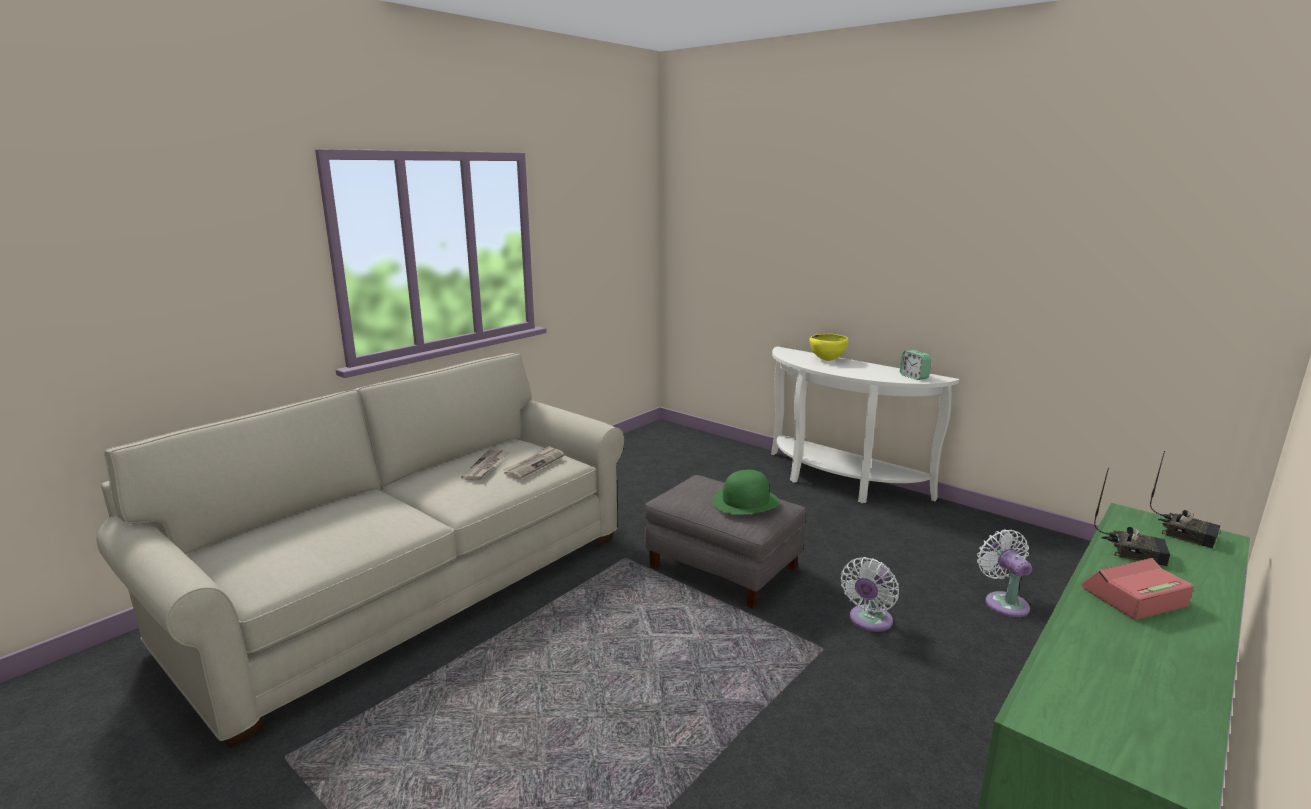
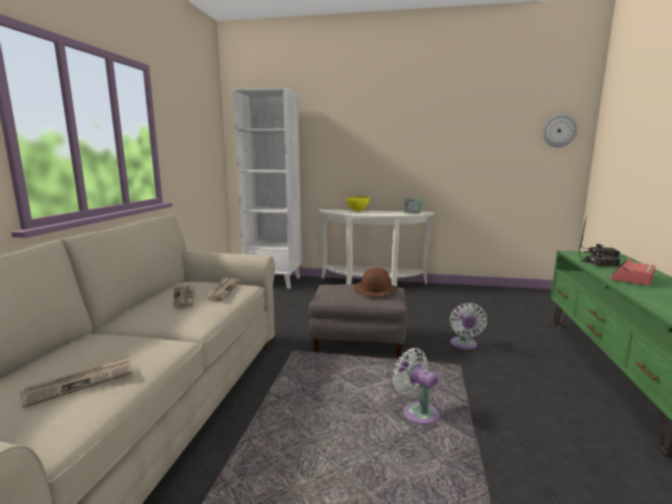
camera: 30 degrees left, 5 degrees down
green hat [712,470,780,514] -> brown hat [354,268,397,296]
white fan [977,529,1032,617] -> white fan moved to [393,348,439,425]
none -> newspaper [20,355,132,408]
none -> white bookcase [233,87,302,289]
none -> wall clock [543,114,577,147]

